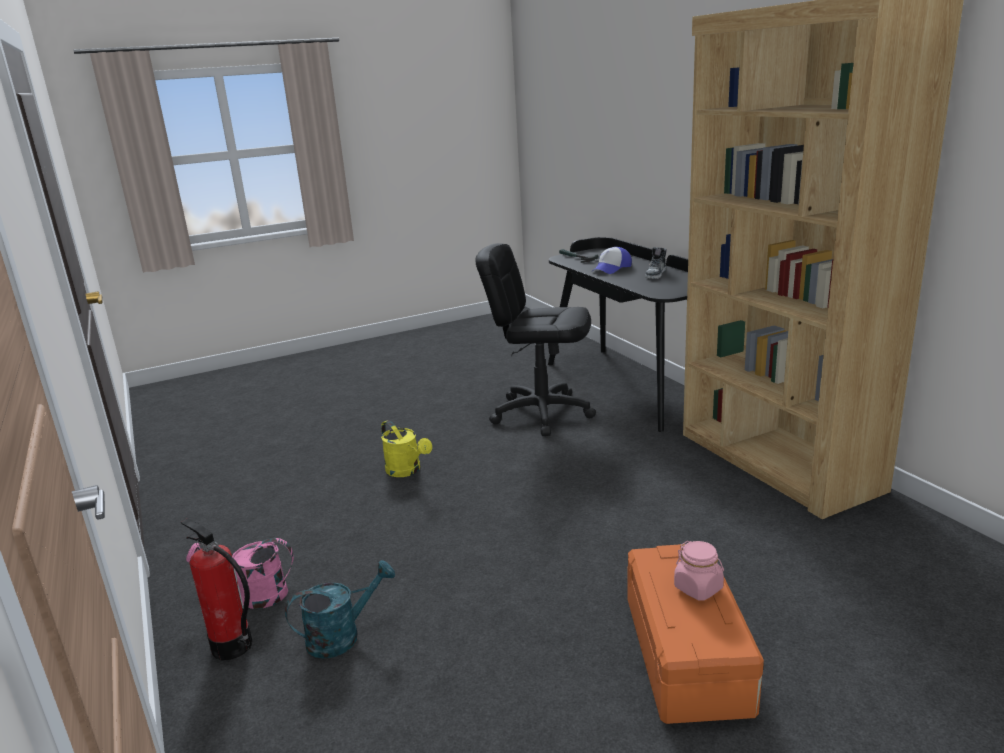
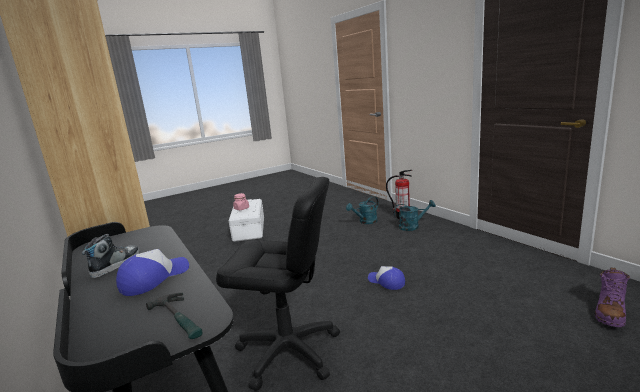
camera: 175 degrees right, 5 degrees down
pink watering can [186,538,294,609] -> turquoise watering can [394,200,436,231]
yellow watering can [381,420,432,477] -> cap [368,266,405,290]
orange storage box [628,544,764,724] -> white storage box [229,199,264,242]
none -> purple boot [595,268,630,327]

